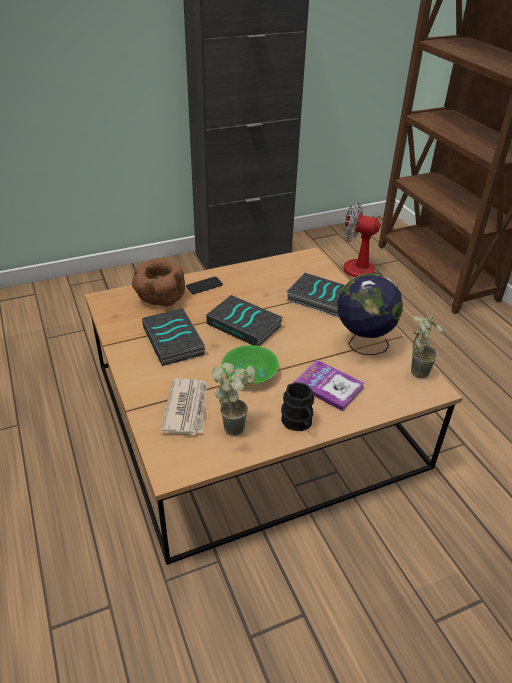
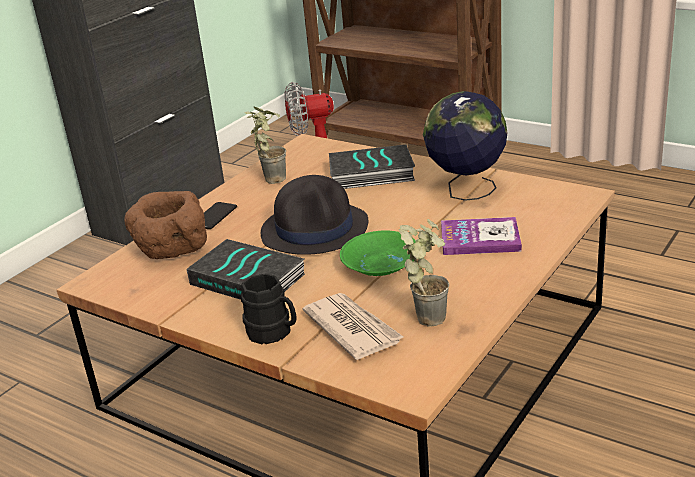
camera: 30 degrees left, 10 degrees down
book [206,295,283,346] -> black hat [261,175,368,255]
black mug [281,382,314,431] -> black mug moved to [241,273,296,344]
potted plant [411,312,443,379] -> potted plant moved to [244,106,286,184]

